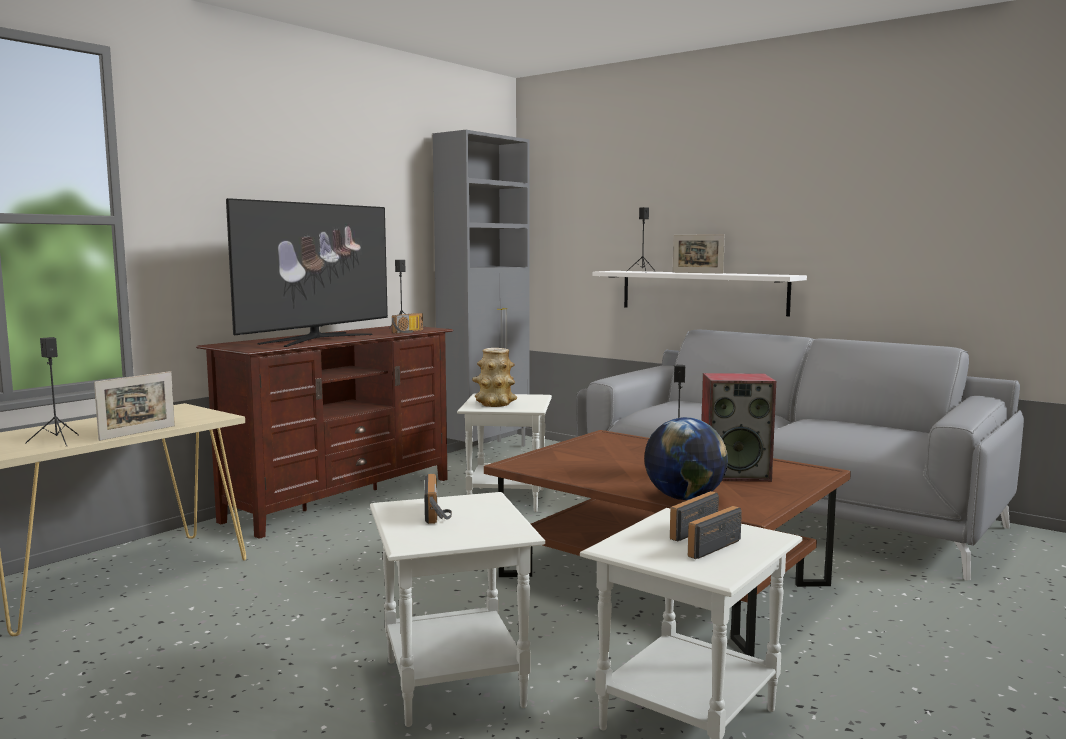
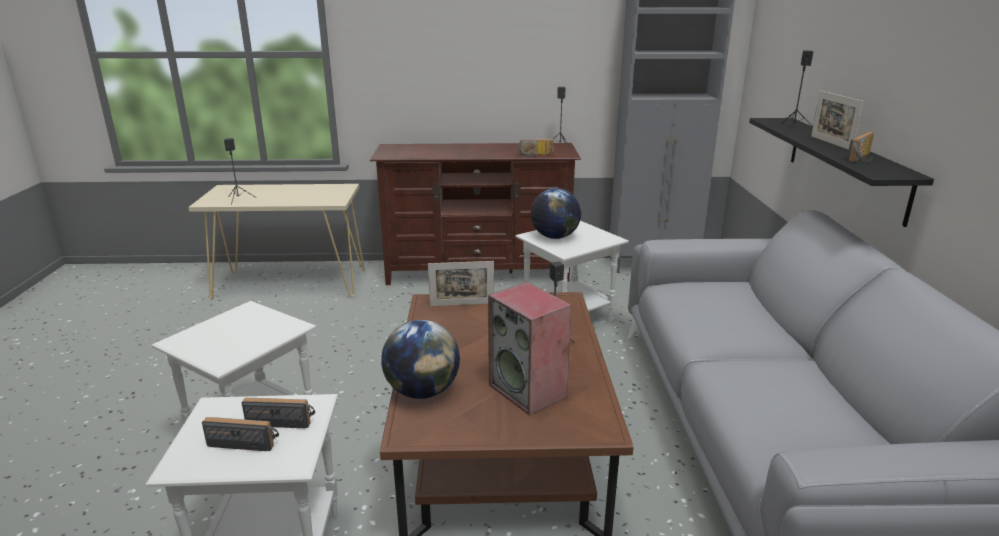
camera: 50 degrees right, 15 degrees up
picture frame [94,371,175,441] -> picture frame moved to [428,261,494,306]
television [226,198,388,347] -> none
radio [424,474,452,524] -> radio moved to [847,132,874,162]
vase [472,348,517,407] -> globe [531,188,581,239]
white shelf [593,271,807,316] -> black shelf [749,118,934,227]

